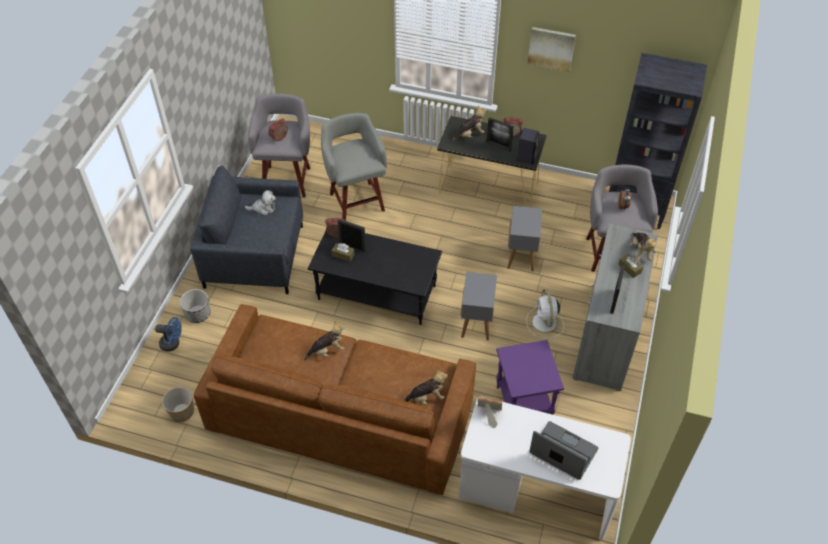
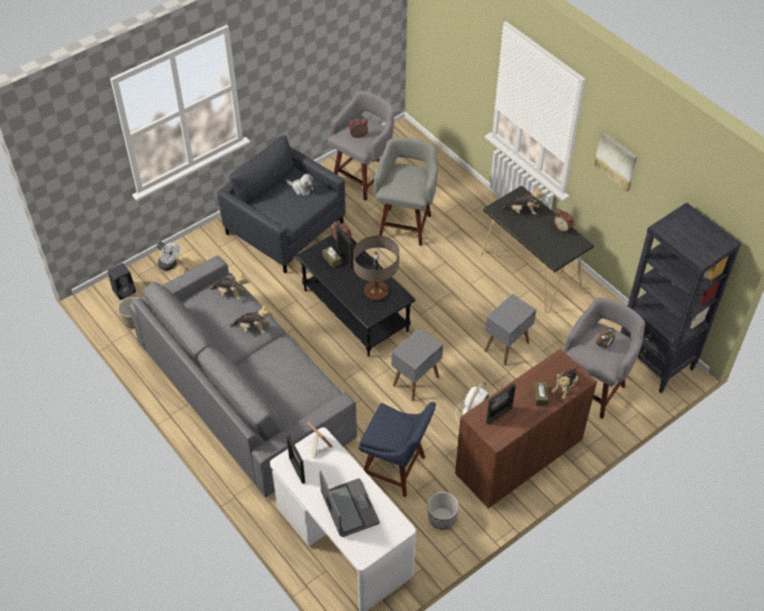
camera: 35 degrees right, 0 degrees up
blue fan [155,317,182,352] -> white fan [157,242,180,270]
planter [180,289,210,323] -> planter moved to [427,492,459,530]
brown sofa [194,304,476,495] -> grey sofa [129,256,357,497]
plush toy [404,369,448,405] -> plush toy moved to [210,271,250,300]
picture frame [486,117,514,152] -> picture frame moved to [287,436,305,484]
purple side table [496,340,564,415] -> blue chair [358,402,436,497]
black speaker [517,128,539,165] -> black speaker moved to [108,263,136,300]
grey cabinet [572,224,658,391] -> brown cabinet [455,349,597,509]
none -> table lamp [353,235,399,300]

